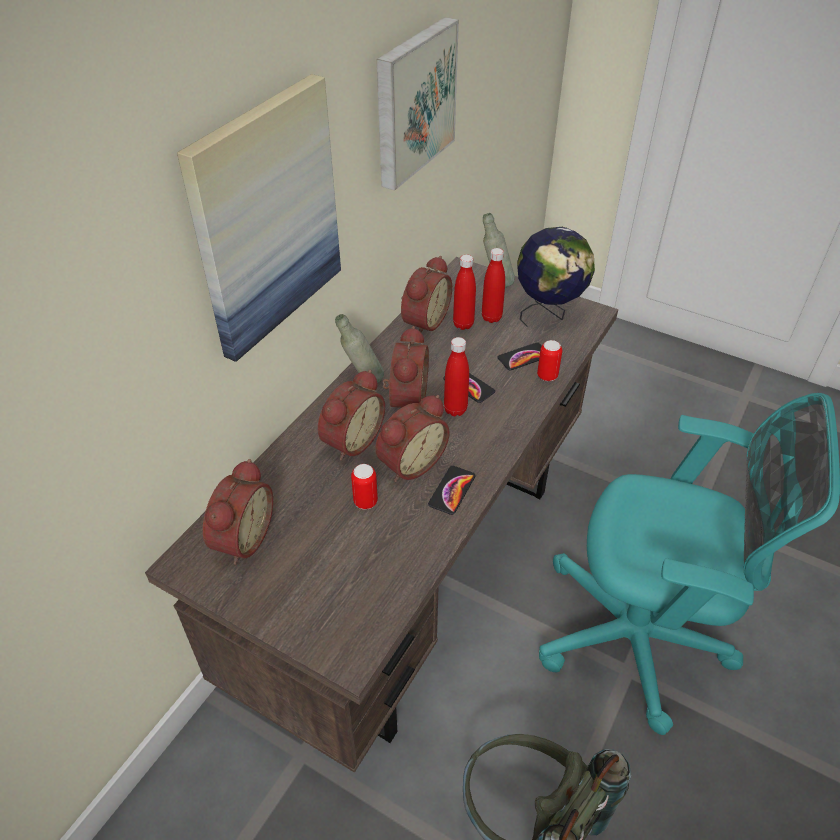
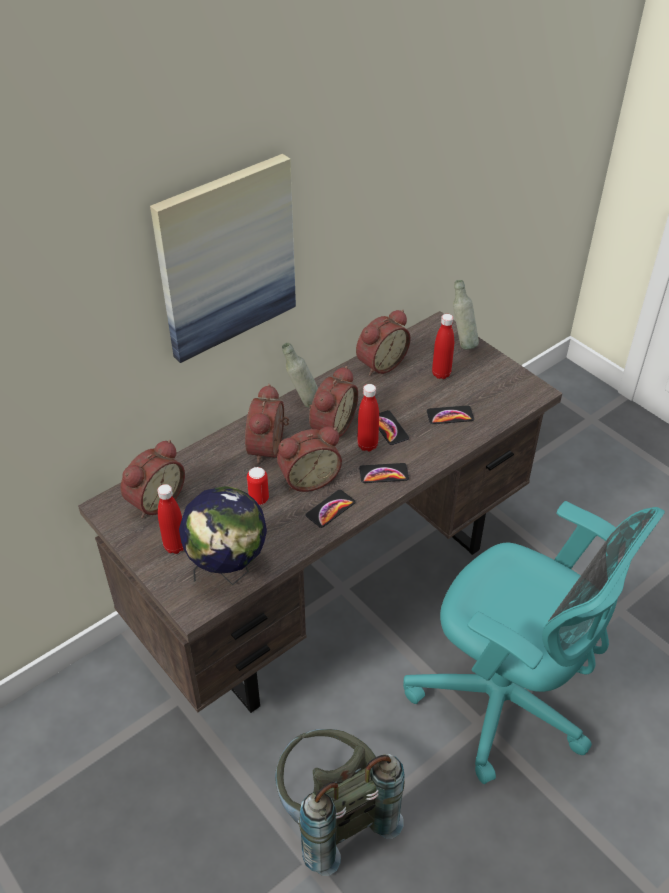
camera: 20 degrees right, 0 degrees up
alarm clock [318,370,385,461] -> alarm clock turned 135 degrees clockwise [245,384,289,464]
picture [377,17,459,191] -> none
red bottle [453,255,476,330] -> red bottle moved to [157,484,184,554]
globe [517,227,595,327] -> globe moved to [179,486,267,585]
can [537,340,562,381] -> none
none -> phone [359,463,409,483]

